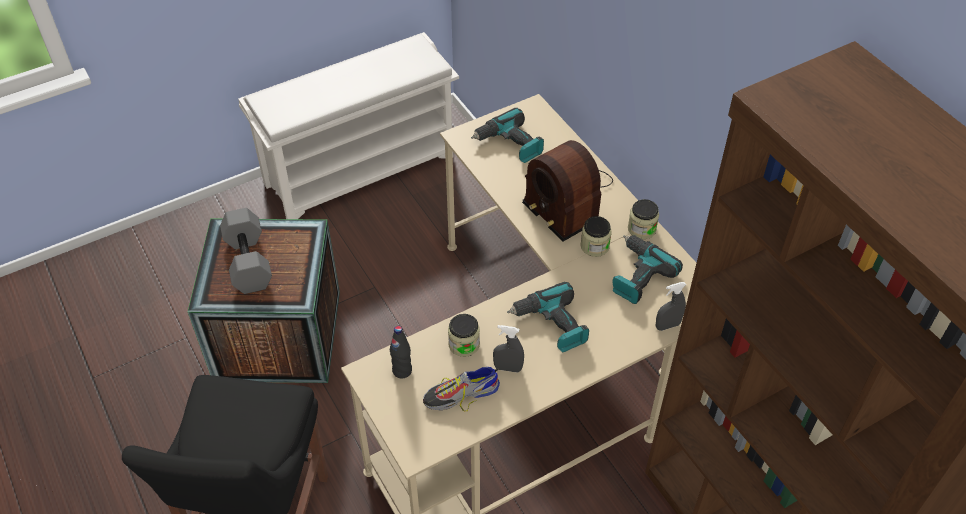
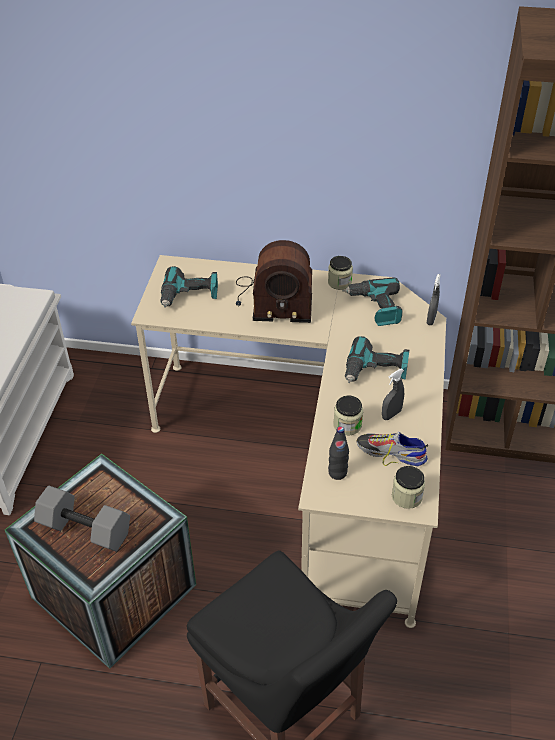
camera: 50 degrees left, 5 degrees down
shoe [423,367,500,411] -> shoe turned 90 degrees clockwise [357,432,428,466]
jar [581,216,611,257] -> jar moved to [392,466,425,509]

